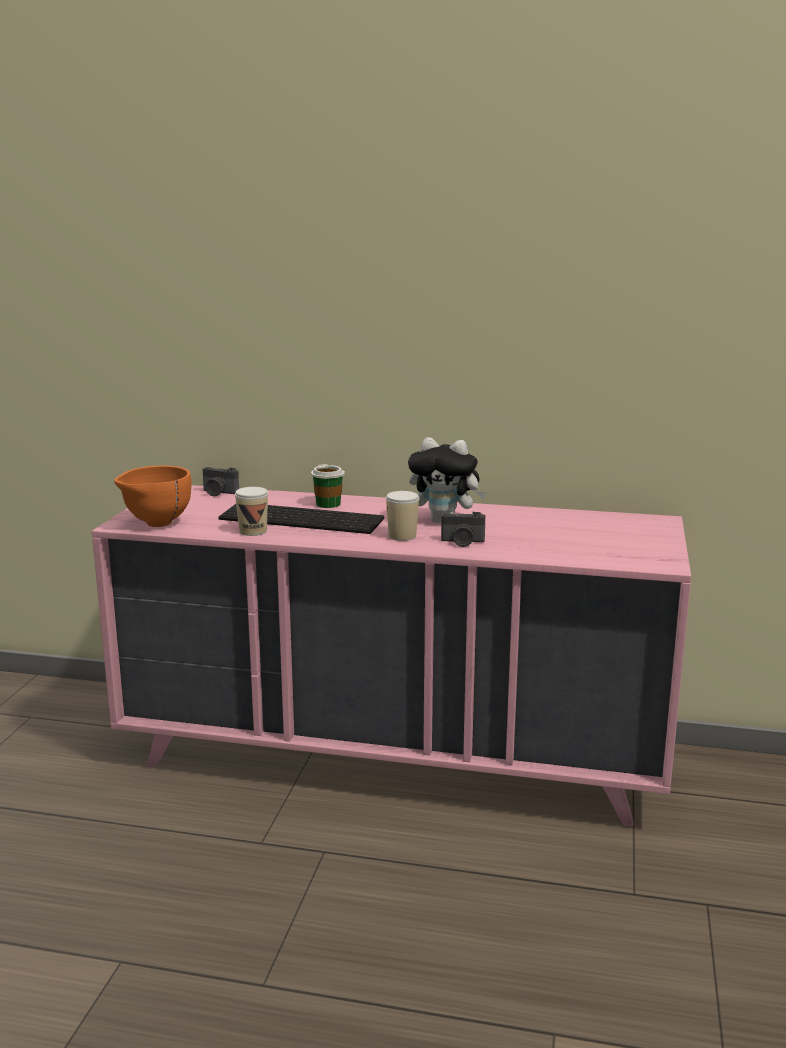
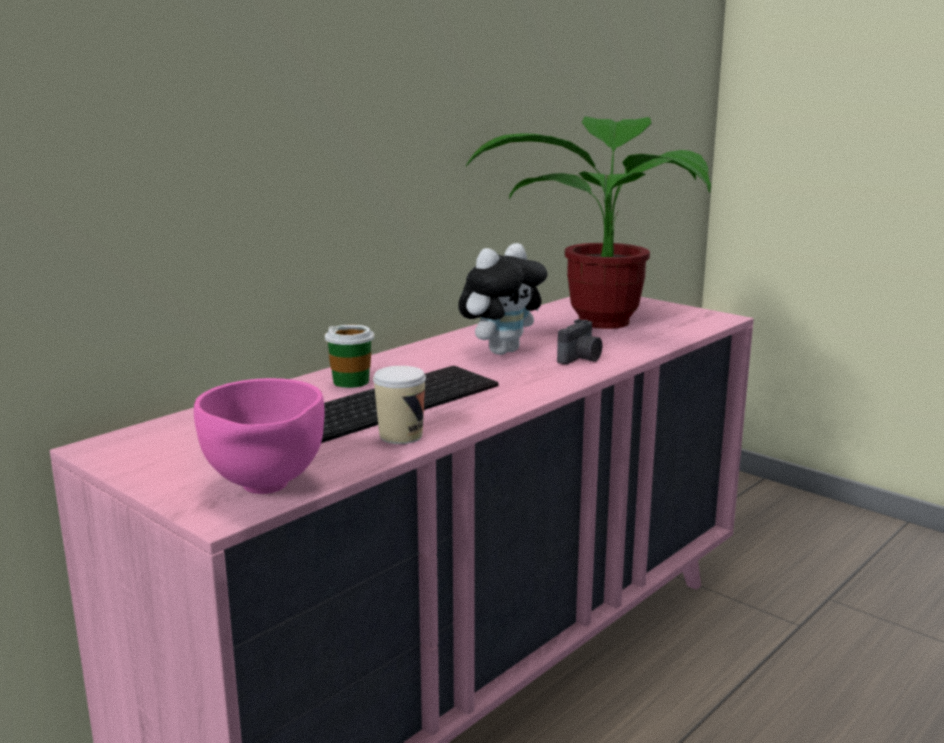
camera: 60 degrees left, 0 degrees up
orange bowl [114,466,191,527] -> pink bowl [194,378,324,494]
camera [203,467,239,496] -> none
cup [386,491,419,541] -> none
none -> potted plant [466,116,711,329]

